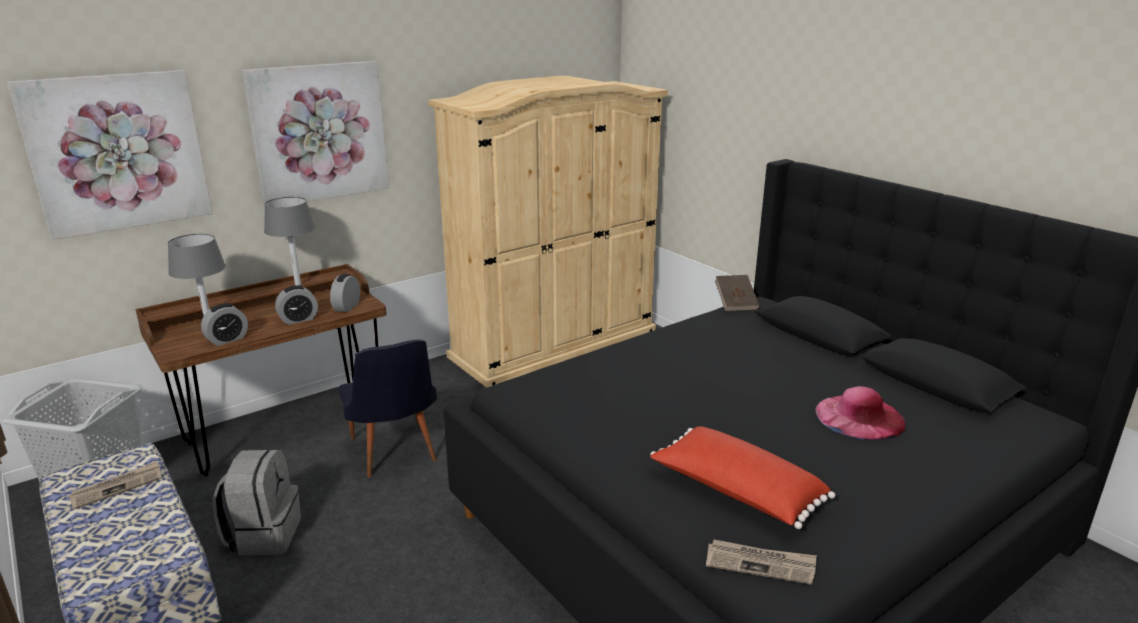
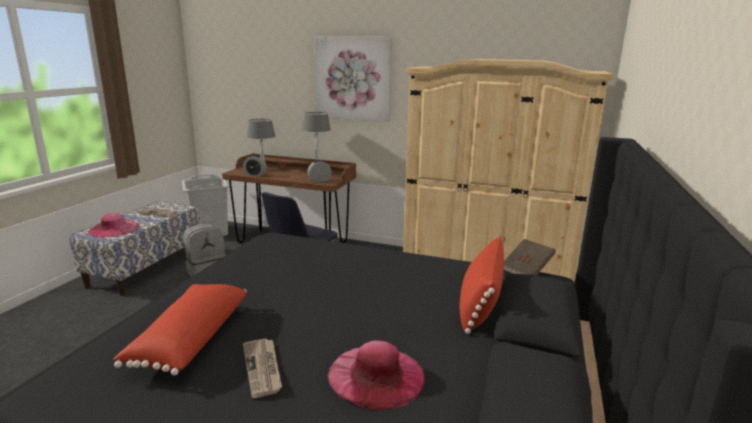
camera: 55 degrees right, 5 degrees down
picture [7,70,213,240] -> none
alarm clock [275,285,318,325] -> none
newspaper [706,540,817,585] -> newspaper moved to [243,339,282,398]
none -> pink hat [88,213,139,238]
none -> red pillow [460,236,504,334]

